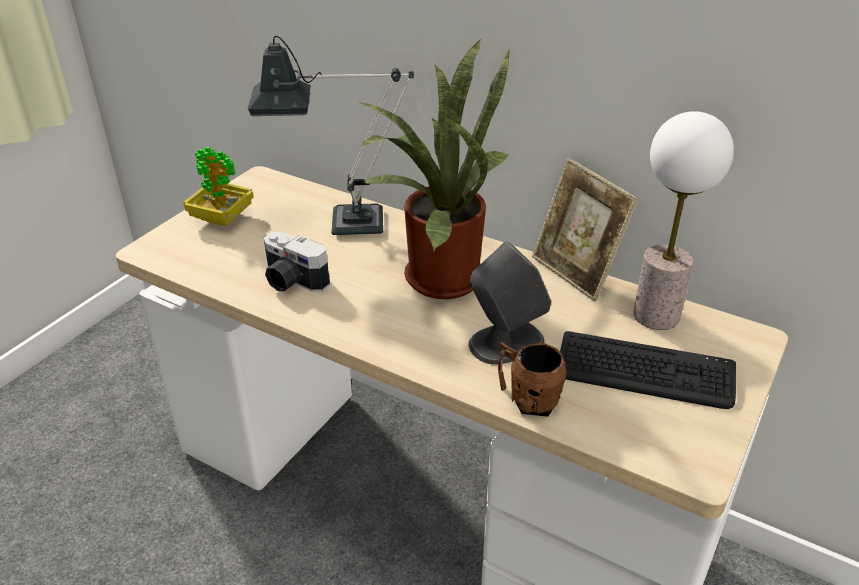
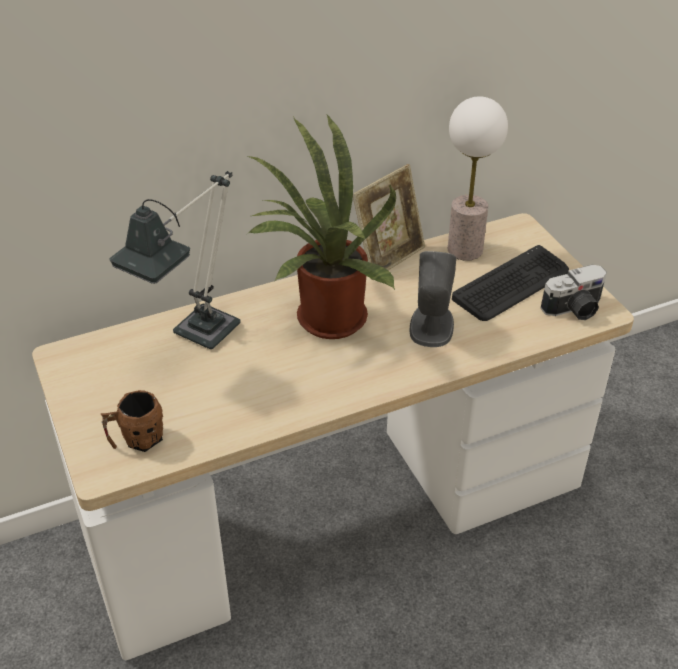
camera: 55 degrees left, 5 degrees up
potted plant [183,147,254,226] -> none
camera [264,232,330,292] -> camera moved to [541,265,607,320]
brown mug [498,342,566,417] -> brown mug moved to [100,390,163,452]
picture frame [532,158,638,302] -> picture frame turned 45 degrees counterclockwise [353,164,425,280]

